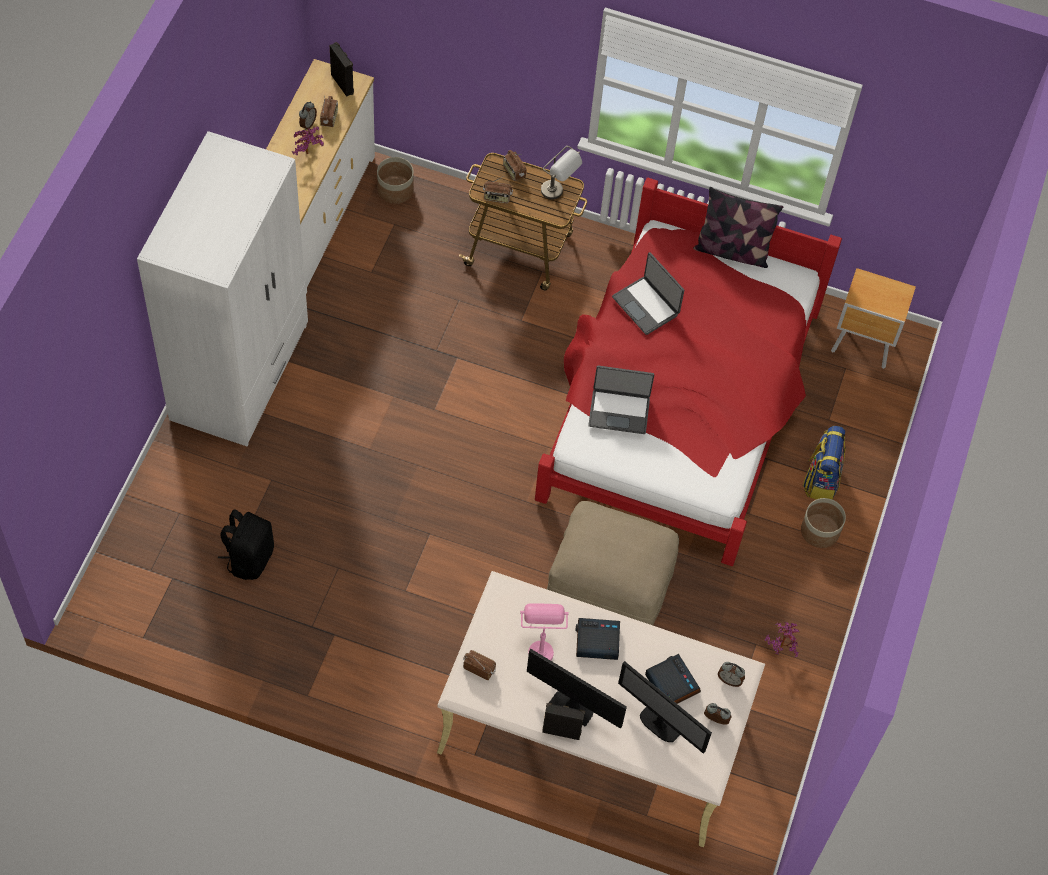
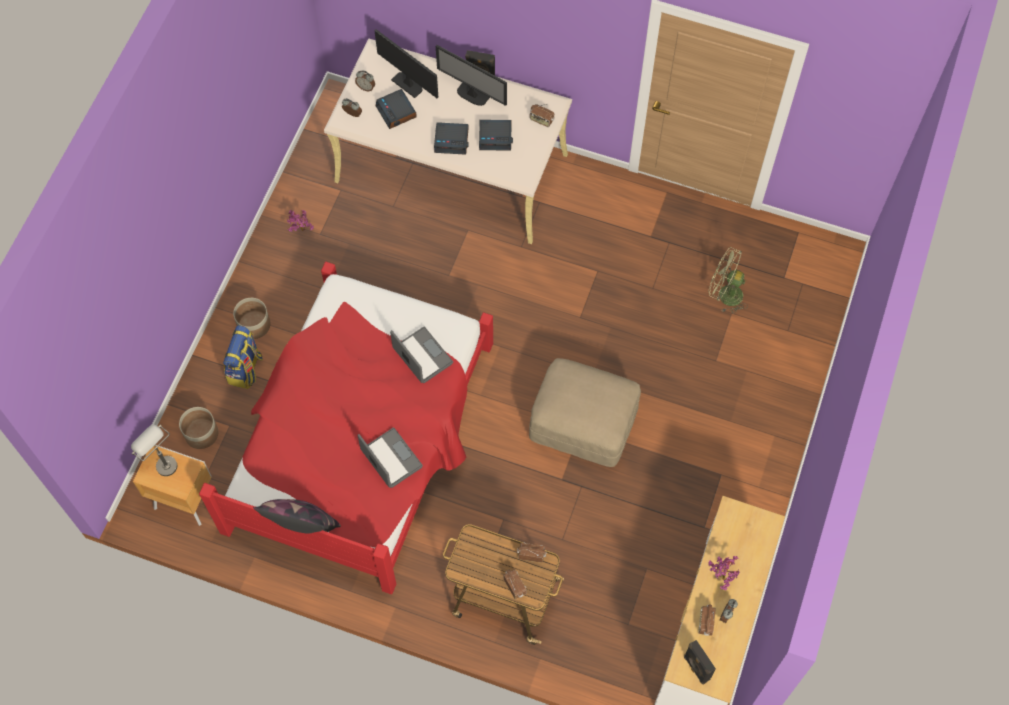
camera: 175 degrees left, 5 degrees up
white wardrobe [137,131,308,446] -> none
black backpack [218,509,274,580] -> green fan [708,247,748,314]
planter [377,157,414,204] -> planter moved to [179,407,218,449]
pink table lamp [520,603,569,660] -> alarm clock [479,120,513,151]
grey table lamp [541,146,582,200] -> grey table lamp moved to [131,424,177,476]
beige ottoman [547,501,679,625] -> beige ottoman moved to [529,358,641,467]
laptop [588,365,654,434] -> laptop turned 45 degrees clockwise [390,327,453,383]

